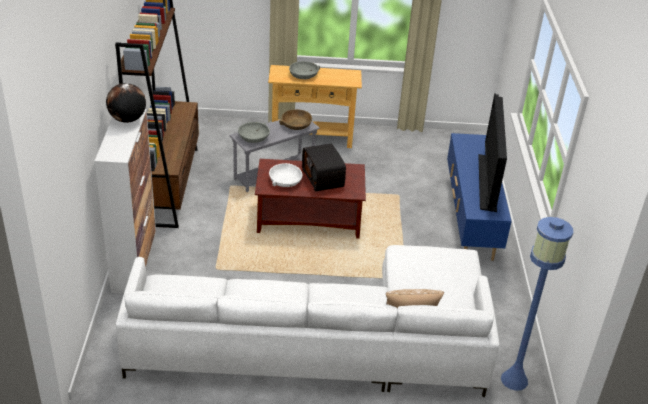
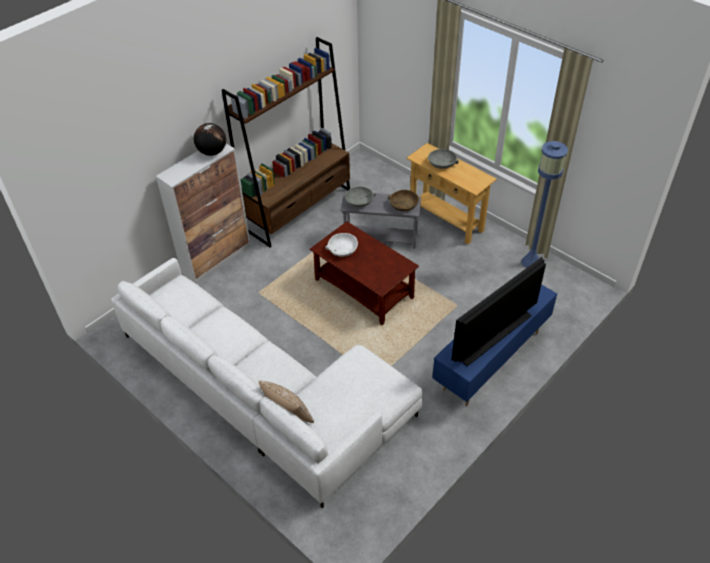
camera: 45 degrees right, 10 degrees up
radio [302,144,346,191] -> none
blue floor lamp [501,217,574,391] -> blue floor lamp moved to [521,141,568,268]

